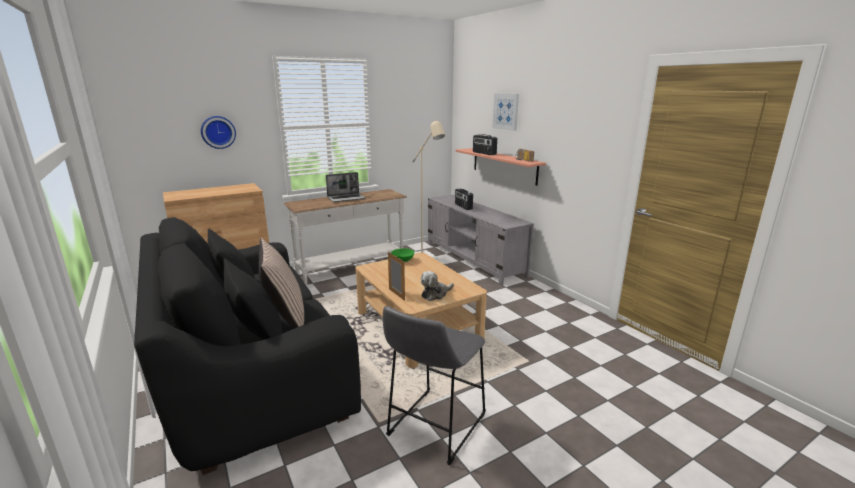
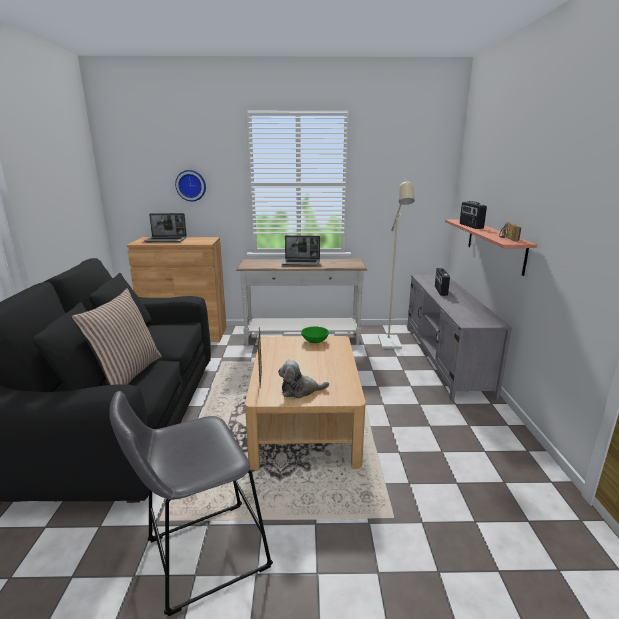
camera: 30 degrees right, 0 degrees up
picture [492,93,519,131] -> none
none -> laptop [144,213,187,242]

